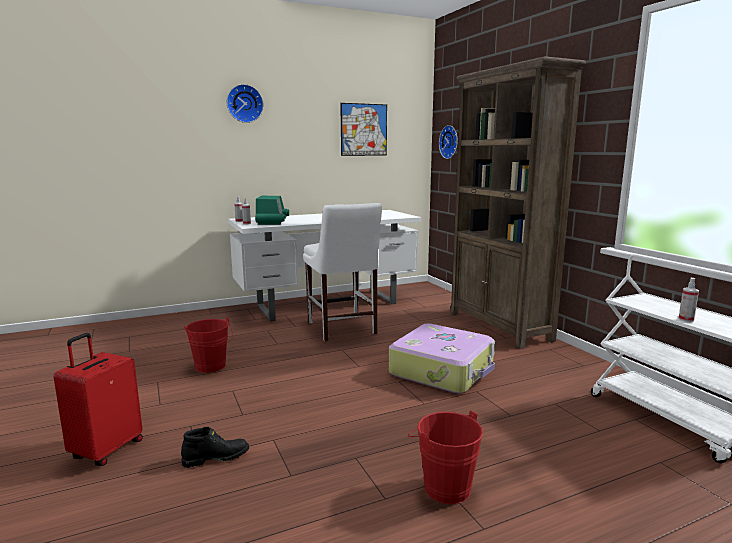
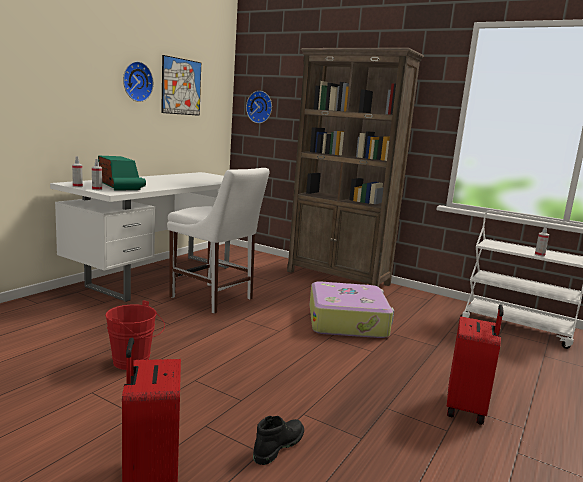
camera: 35 degrees left, 0 degrees up
wall clock [227,84,264,123] -> wall clock moved to [123,61,154,102]
red bucket [408,410,483,504] -> red suitcase [447,305,504,425]

